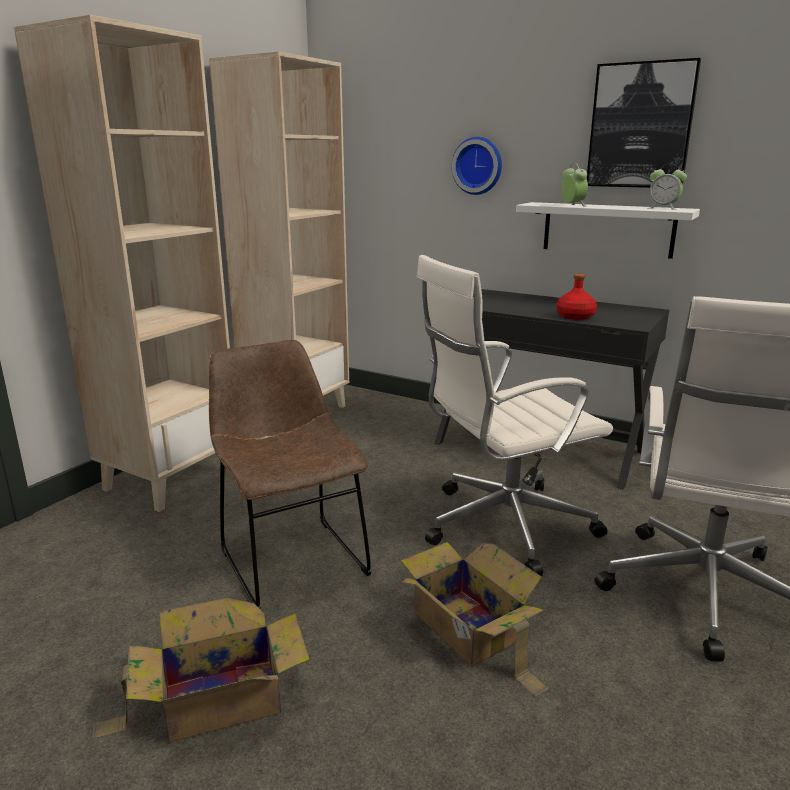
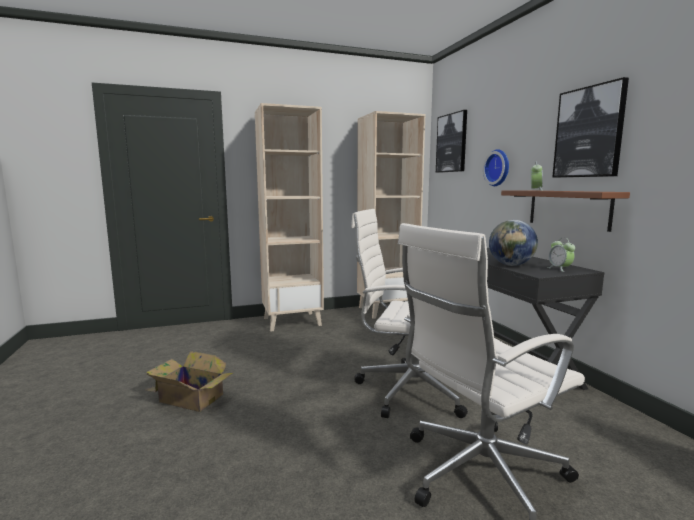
camera: 40 degrees right, 10 degrees down
brown chair [209,340,371,609] -> none
cardboard box [401,542,549,697] -> none
white shelf [516,202,700,259] -> brown shelf [501,190,630,232]
red bottle [556,274,597,320] -> globe [489,220,538,266]
alarm clock [650,164,687,210] -> alarm clock moved to [547,238,575,272]
none -> picture [436,110,467,173]

